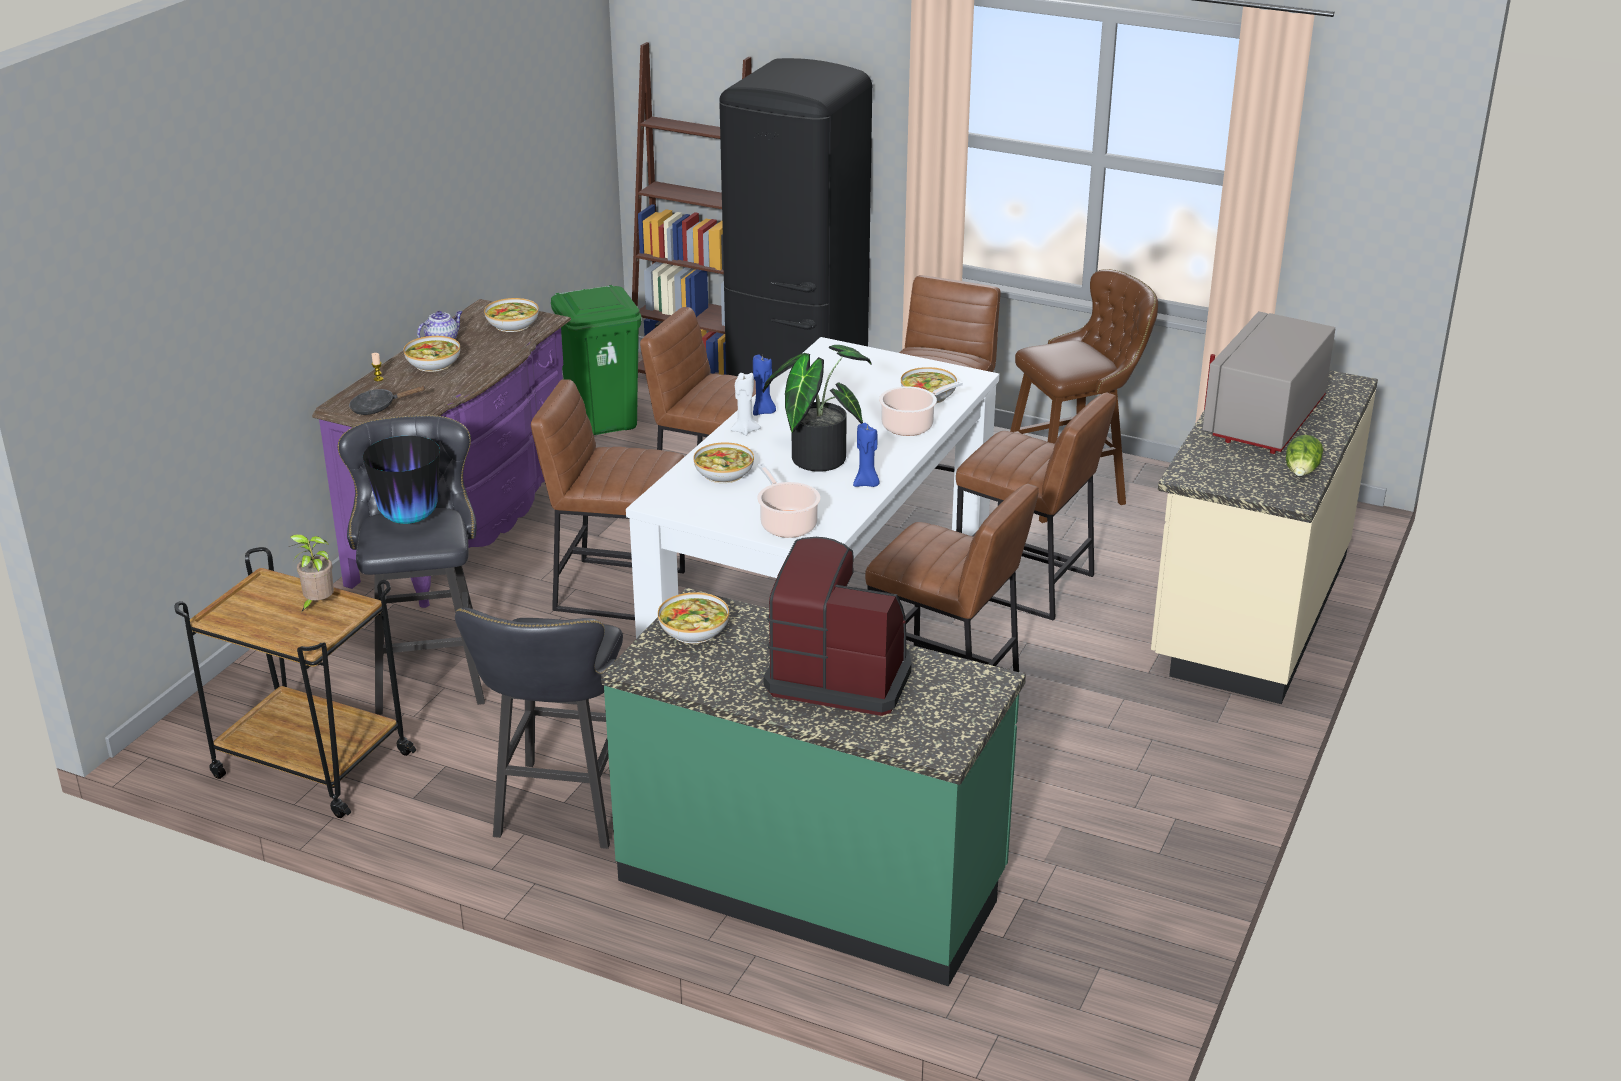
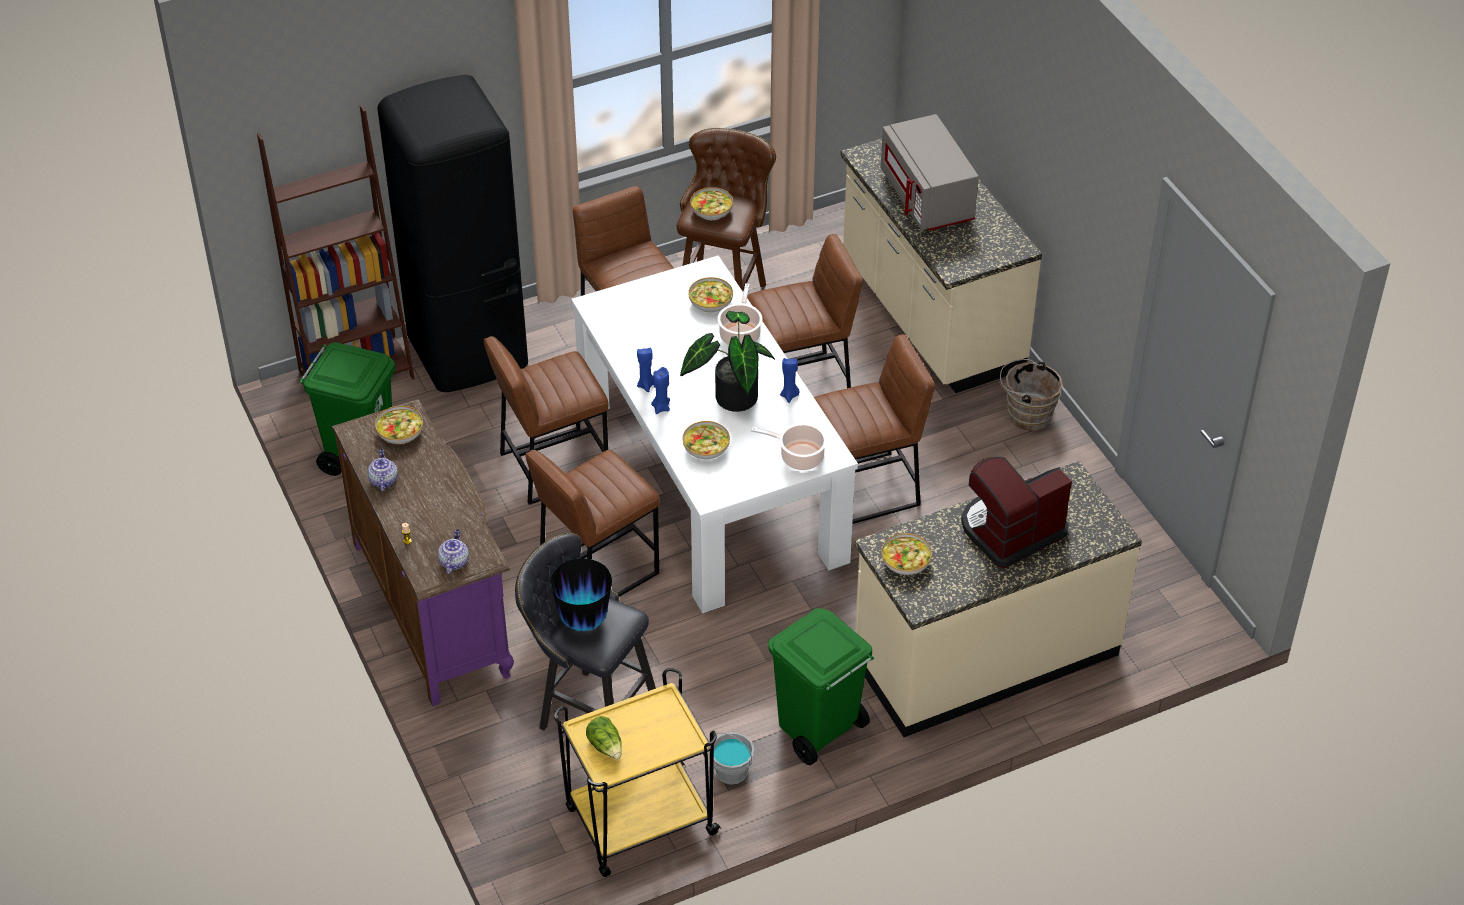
camera: 50 degrees left, 15 degrees up
brown cart [174,547,416,818] -> yellow cart [554,668,721,877]
potted plant [289,534,334,611] -> none
black frying pan [349,386,426,415] -> teapot [438,529,469,574]
bowl [403,336,460,372] -> bowl moved to [690,187,733,220]
black stool [455,607,623,849] -> green trash can [768,608,874,765]
green counter [601,588,1026,987] -> beige counter [855,461,1142,737]
white candle [730,373,761,436] -> blue candle [651,367,670,414]
lettuce [1286,435,1323,476] -> lettuce moved to [586,716,622,759]
none -> grey bucket [714,732,754,785]
none -> brown bucket [1000,359,1063,431]

